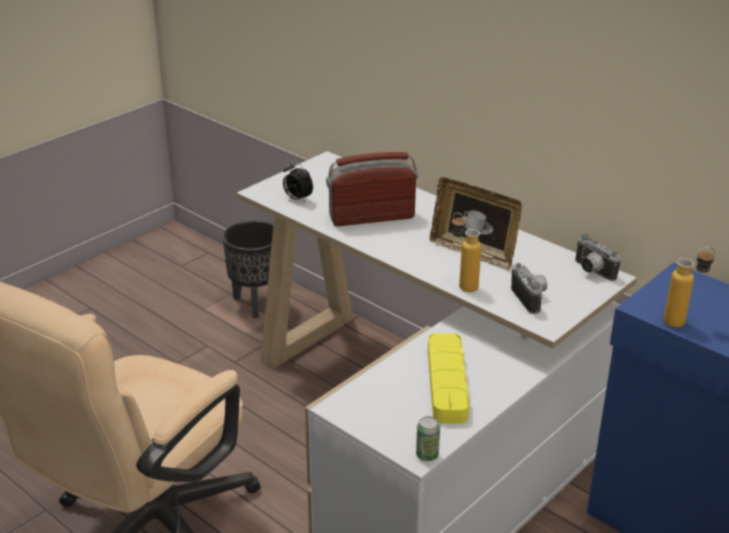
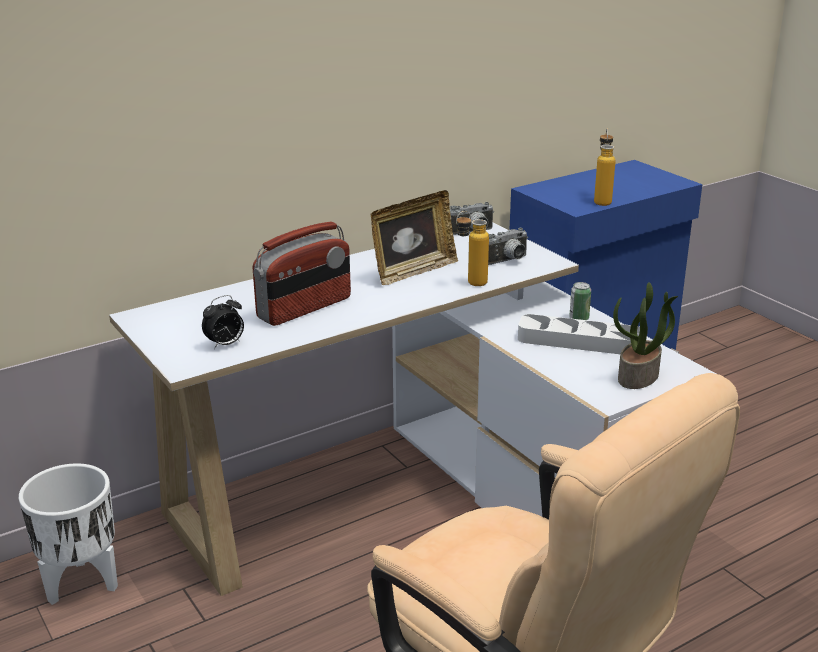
camera: 75 degrees left, 5 degrees down
black planter [222,220,273,318] -> white planter [19,464,118,605]
radio [326,152,418,226] -> radio turned 135 degrees counterclockwise [252,222,351,326]
can [416,416,440,461] -> can moved to [569,282,591,320]
yellow tray [428,333,470,424] -> grey tray [518,314,640,354]
camera [511,263,547,314] -> camera turned 150 degrees clockwise [488,227,528,265]
none -> potted plant [613,282,678,389]

